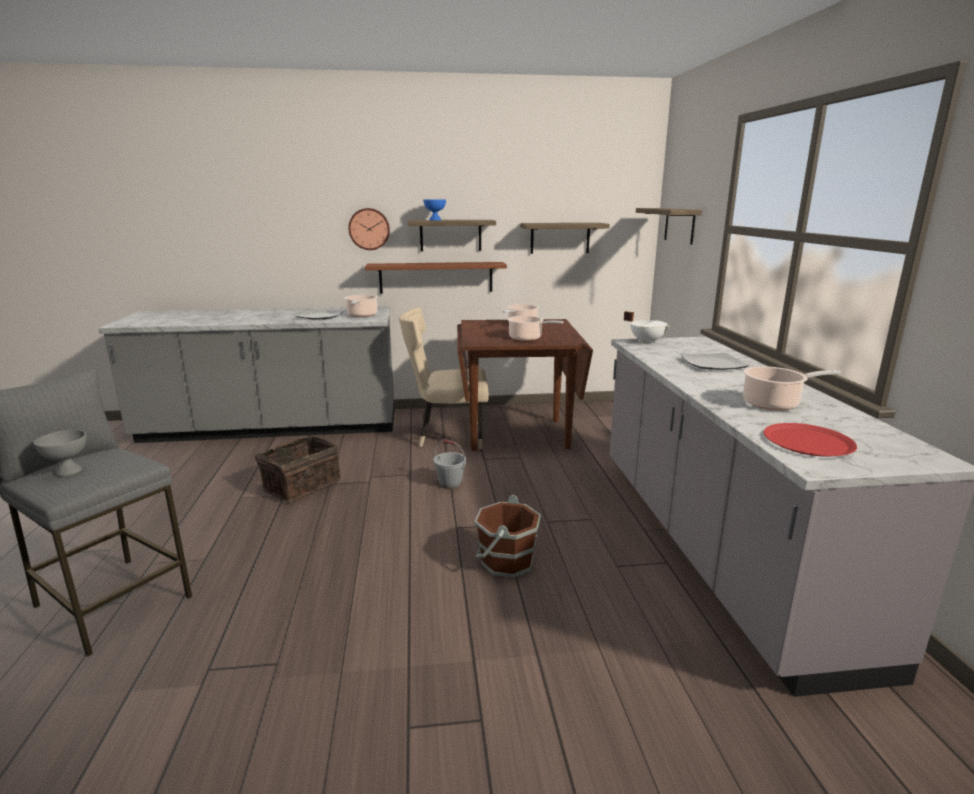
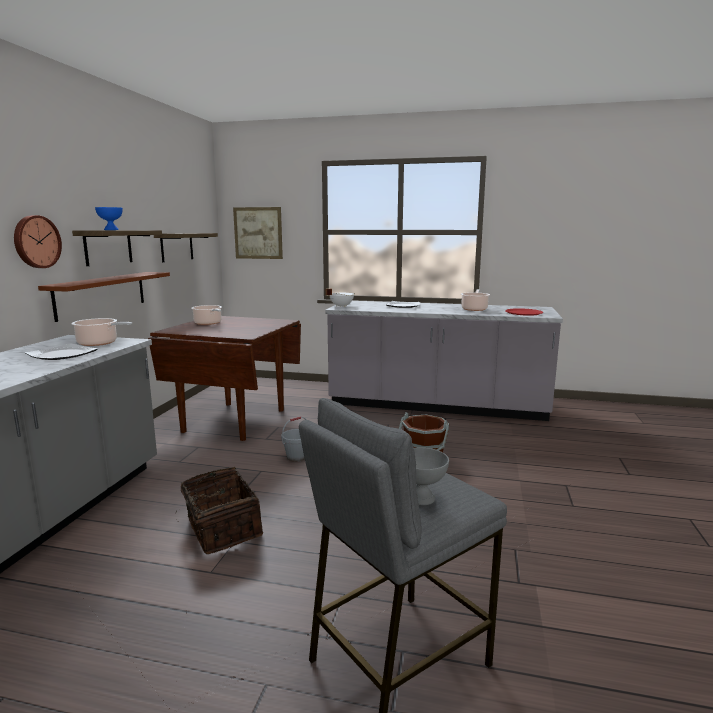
camera: 70 degrees left, 5 degrees down
beige chair [399,308,489,449] -> none
cooking pot [508,316,563,341] -> none
shelf [636,208,702,245] -> picture [233,207,283,259]

